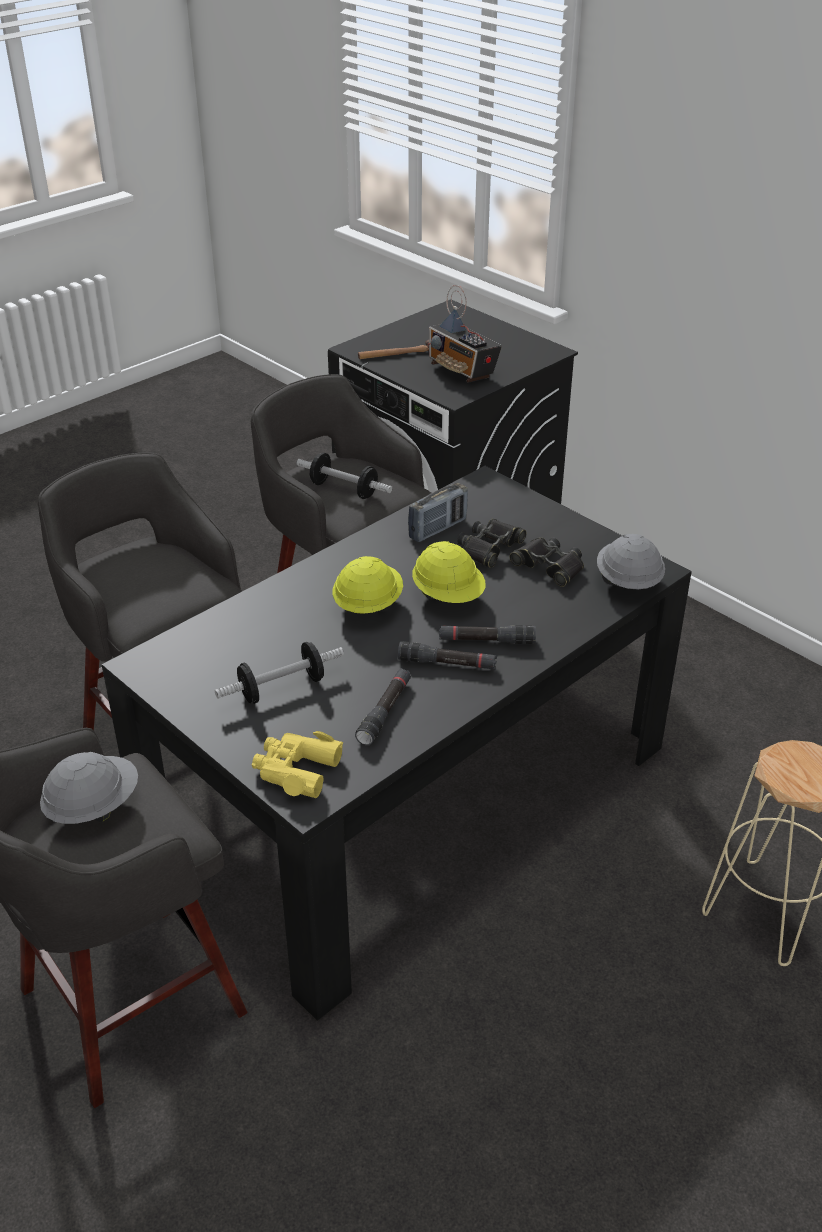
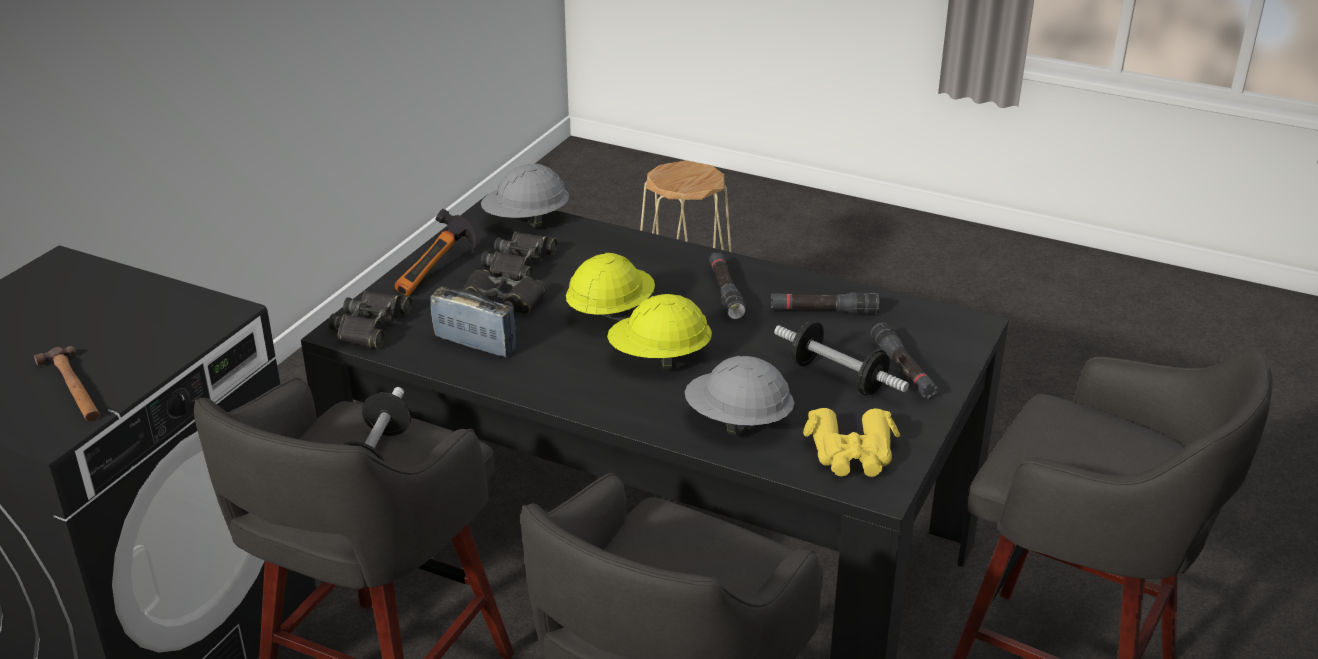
camera: 110 degrees left, 5 degrees down
grey hard hat [40,752,138,824] -> grey hard hat moved to [685,356,794,436]
yellow binoculars [252,731,343,798] -> yellow binoculars moved to [803,408,900,477]
radio [427,285,502,383] -> none
black flashlight [439,625,536,644] -> black flashlight moved to [870,323,938,399]
none -> black binoculars [328,291,412,349]
none -> hammer [395,209,476,296]

